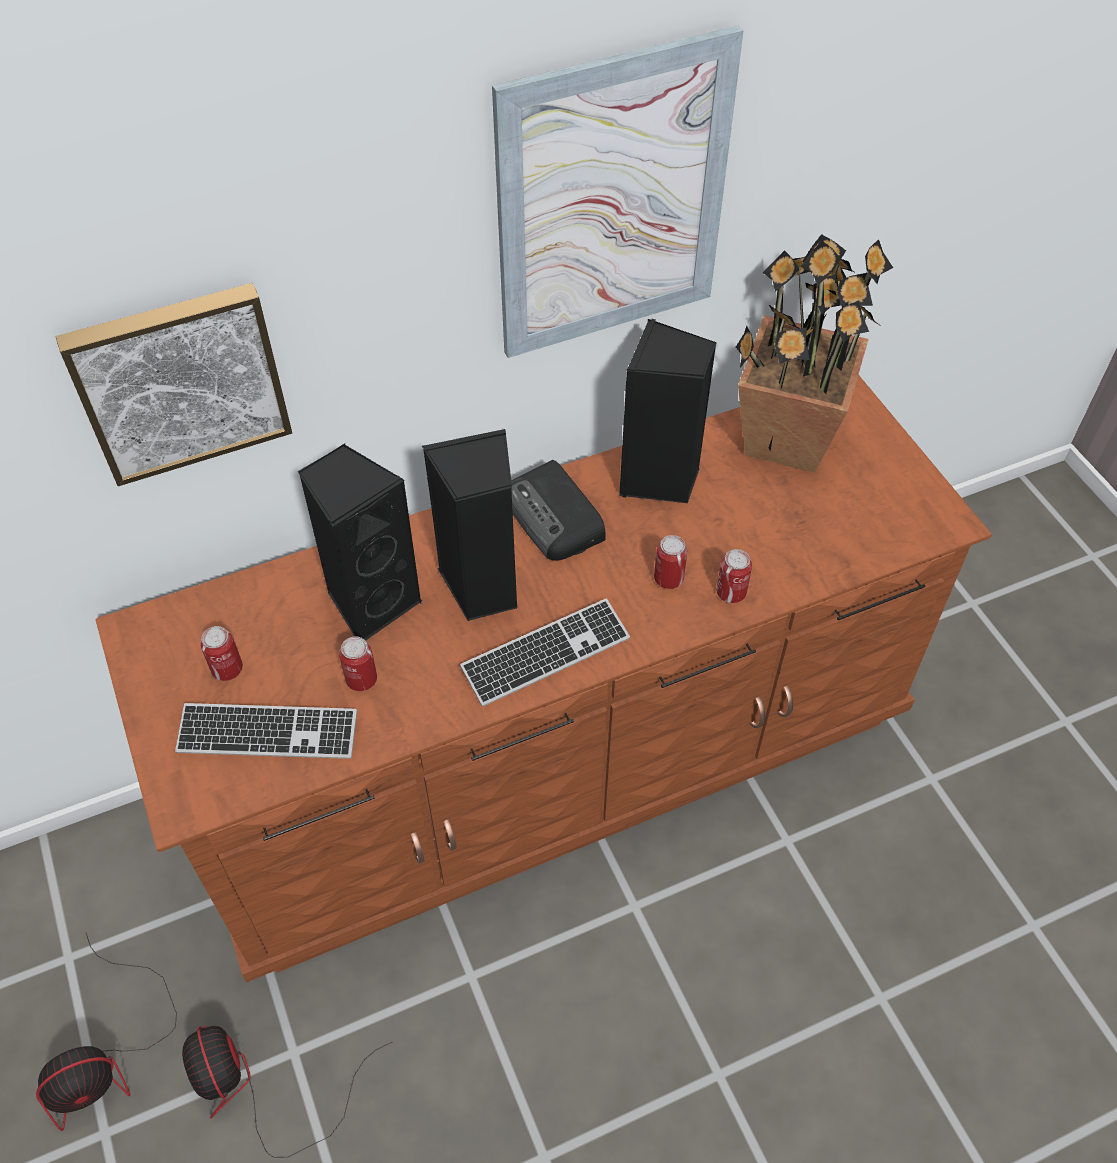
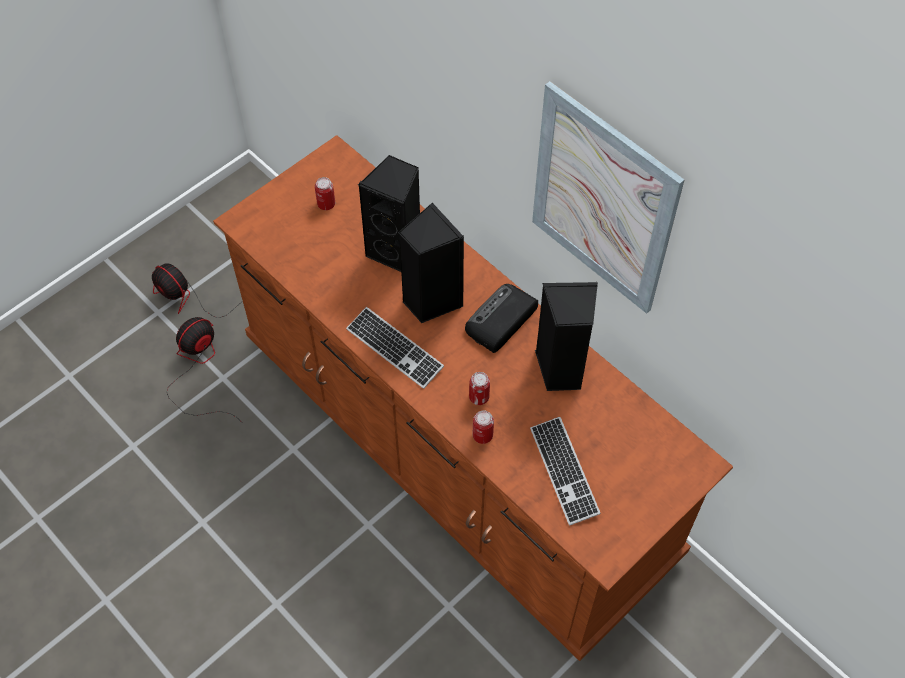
camera: 70 degrees right, 5 degrees up
picture [56,283,292,486] -> none
keyboard [175,703,357,759] -> keyboard moved to [530,417,601,526]
can [339,636,377,691] -> none
potted plant [736,234,893,473] -> none

